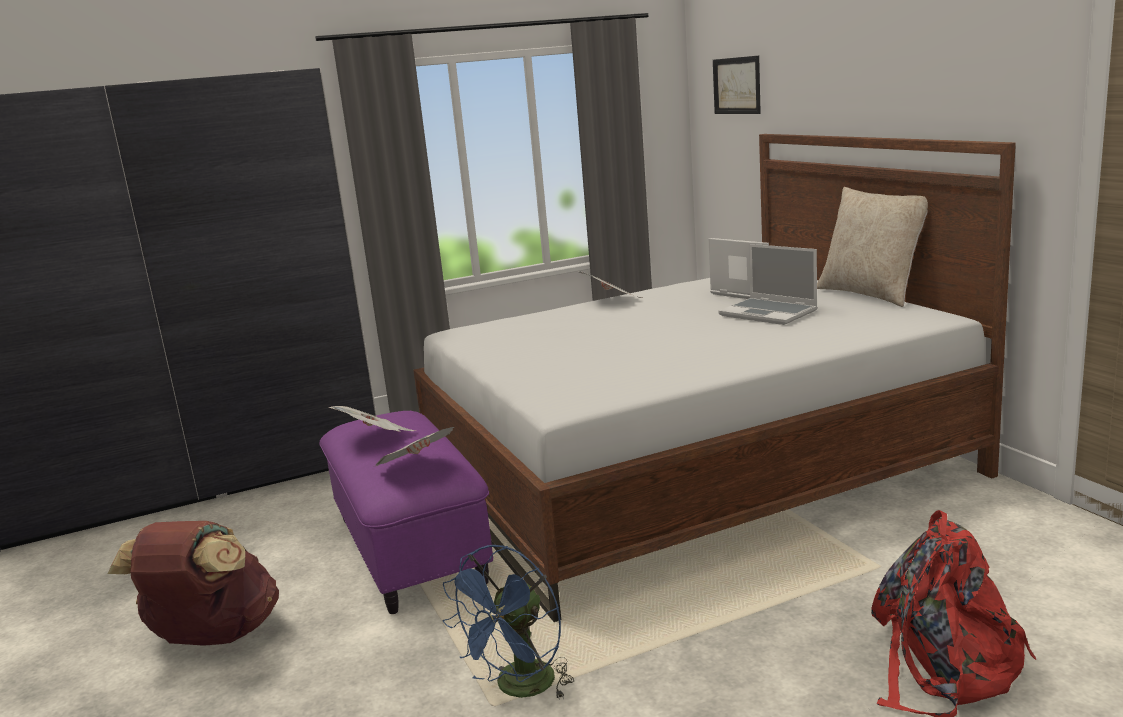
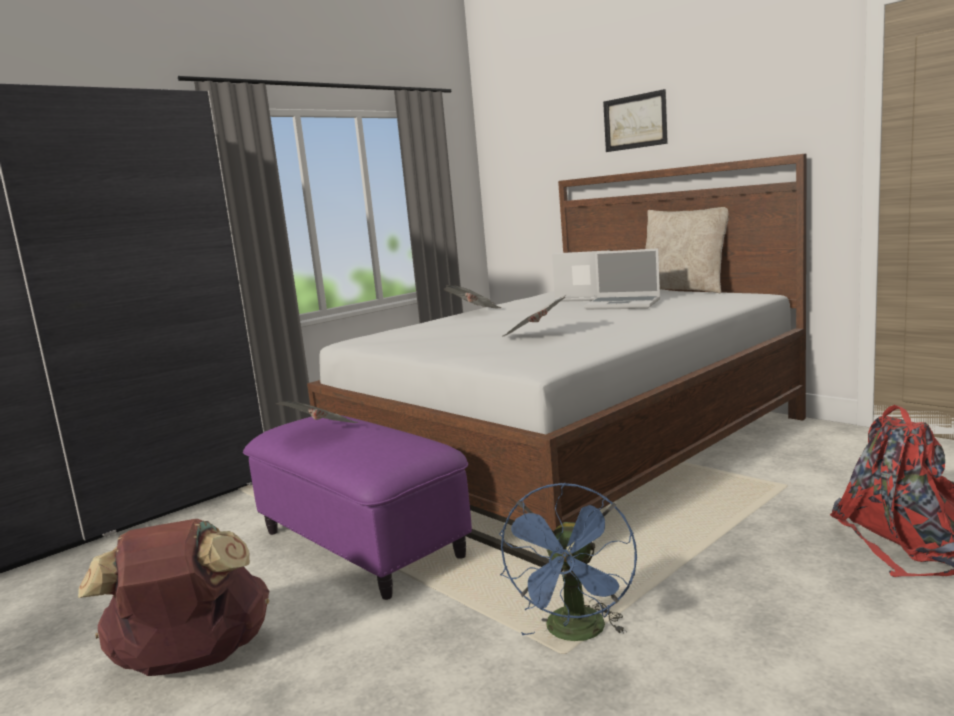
camera: 20 degrees left, 5 degrees down
newspaper [375,427,454,466] -> newspaper moved to [502,295,566,337]
picture [713,56,761,114] -> picture moved to [603,89,668,152]

